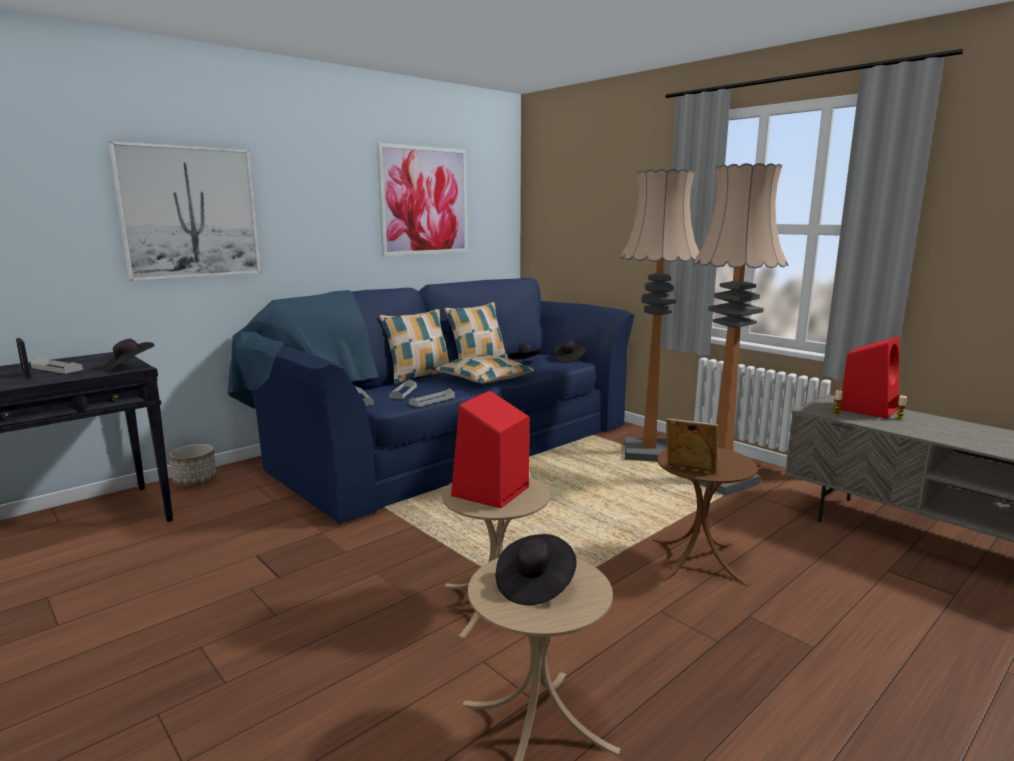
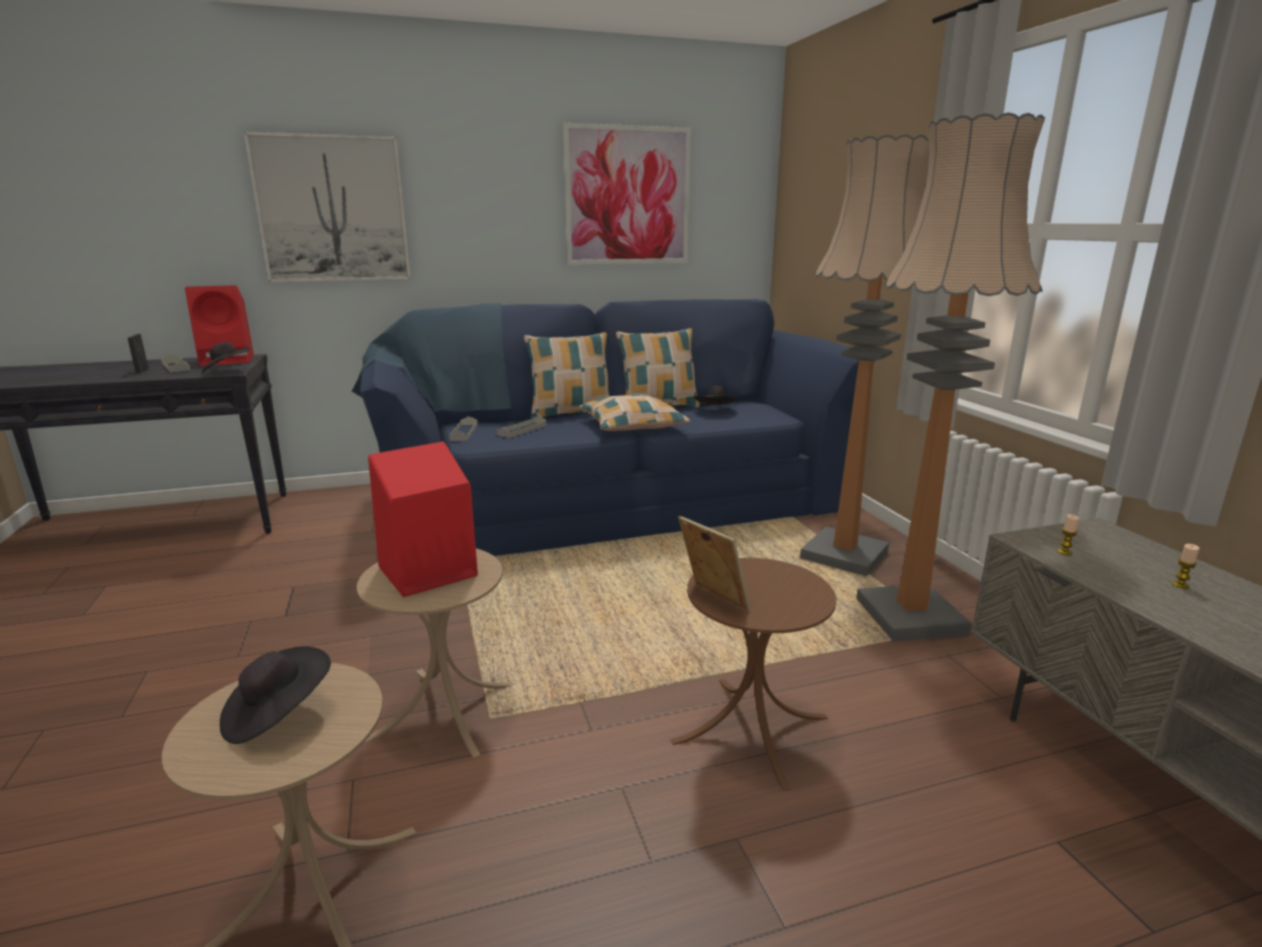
camera: 25 degrees right, 5 degrees up
planter [169,444,217,487] -> none
grey tray [409,388,455,407] -> none
black hat [553,340,586,363] -> none
red speaker [840,336,900,419] -> red speaker moved to [185,285,254,366]

